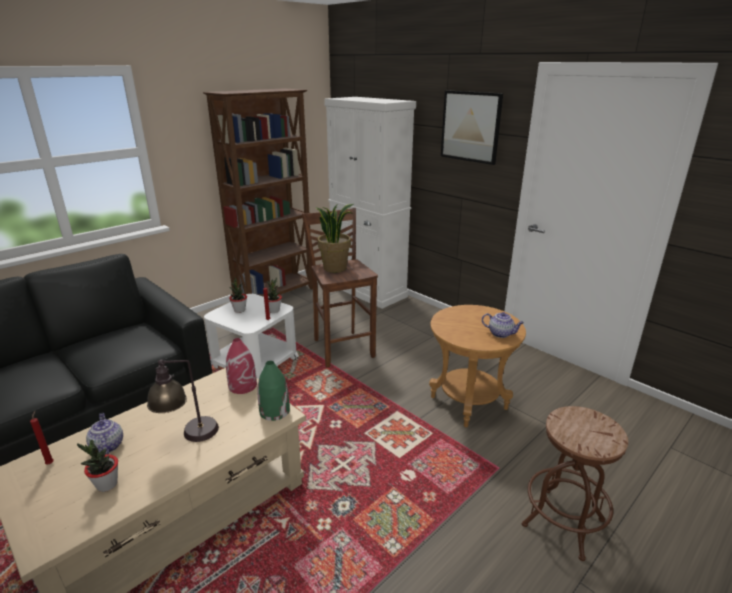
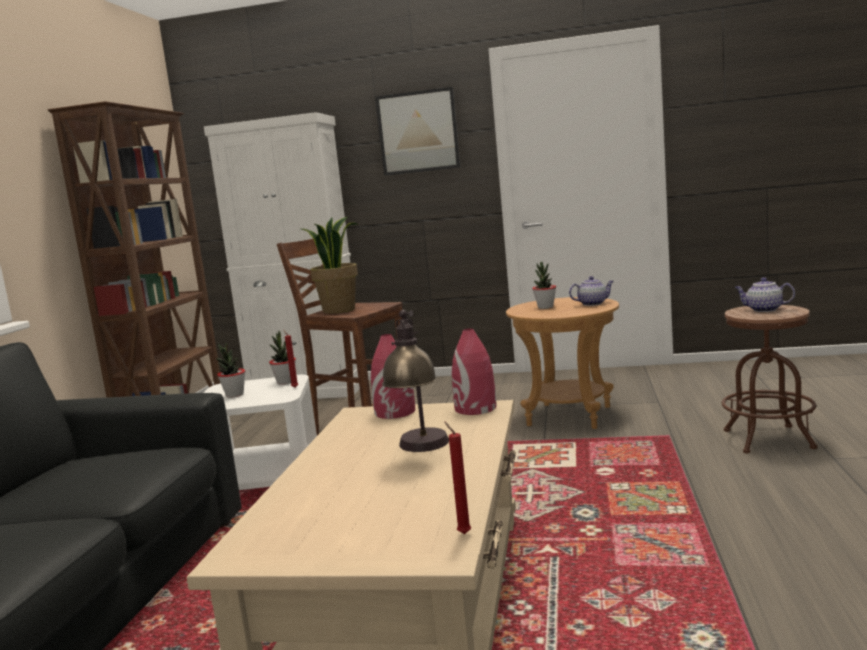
camera: 35 degrees left, 15 degrees down
red candle [30,411,54,464] -> red candle moved to [445,422,471,534]
potted plant [77,440,118,492] -> potted plant moved to [532,262,556,309]
teapot [86,413,123,455] -> teapot moved to [734,277,795,312]
green vase [257,361,290,421] -> red vase [452,328,497,415]

